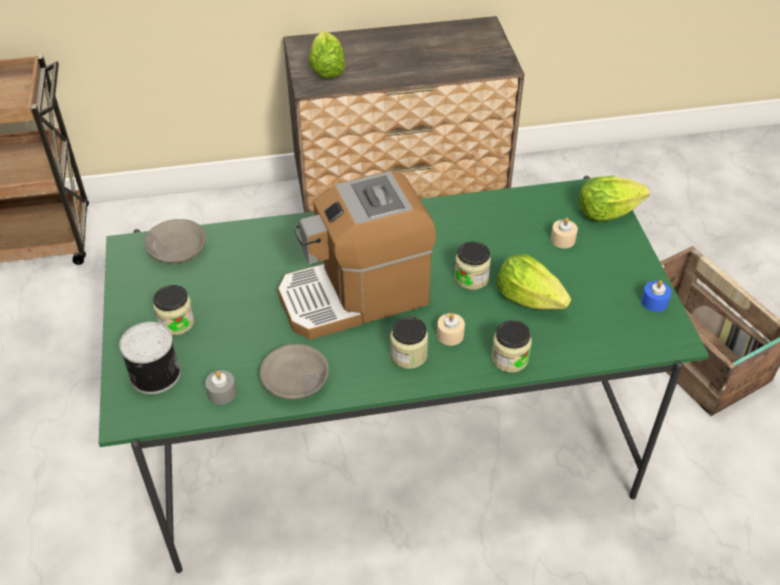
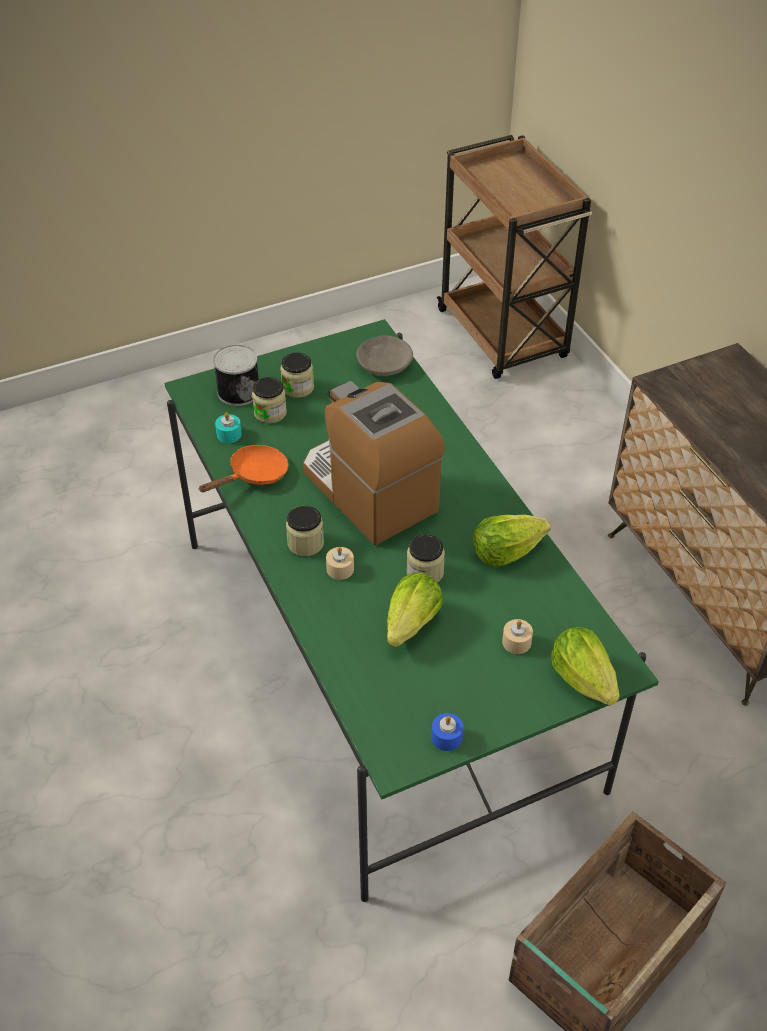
camera: 75 degrees right, 0 degrees up
grey candle [205,370,237,405] -> turquoise candle [215,412,242,443]
grey bowl [260,344,329,400] -> orange frying pan [198,445,289,492]
lettuce [309,31,345,79] -> lettuce moved to [473,514,550,567]
jar [491,320,532,373] -> jar moved to [252,377,287,423]

